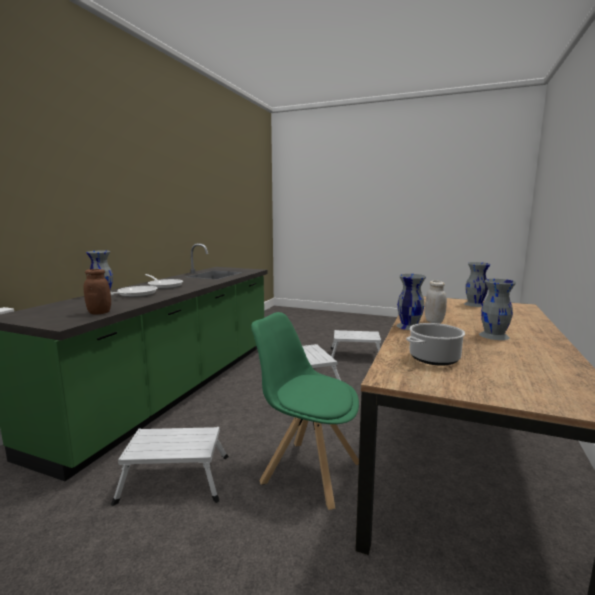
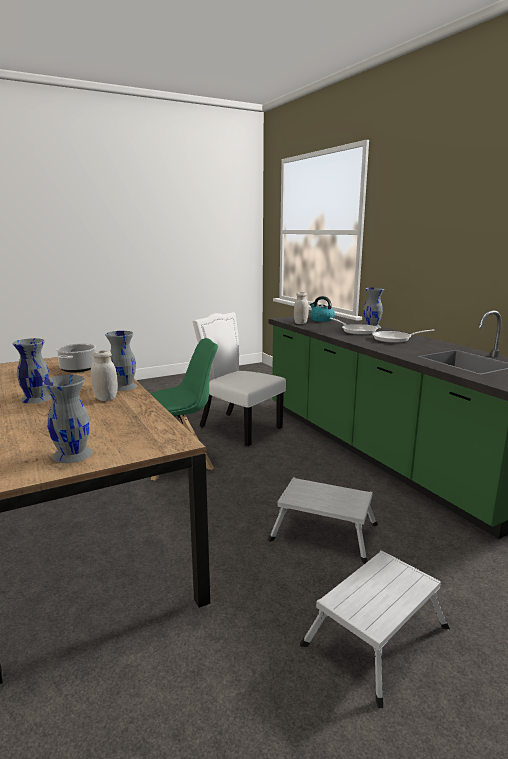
camera: 130 degrees right, 5 degrees up
brown jar [83,269,111,314] -> white jar [294,292,309,324]
white step ladder [111,427,229,506] -> white chair [192,312,286,446]
none -> kettle [310,296,335,322]

